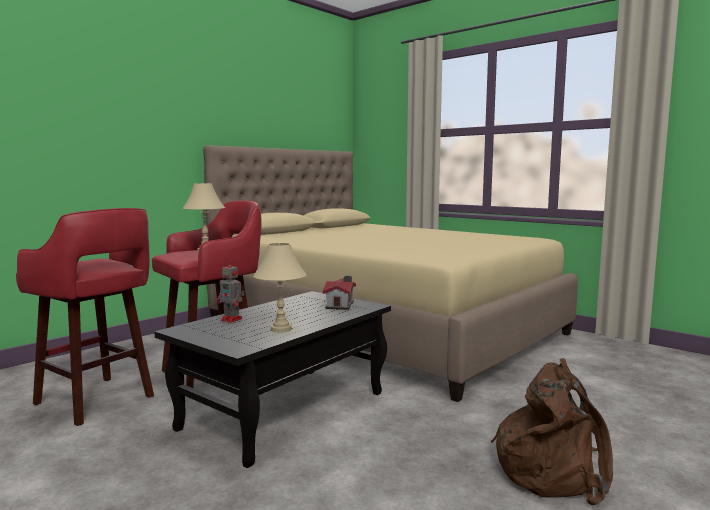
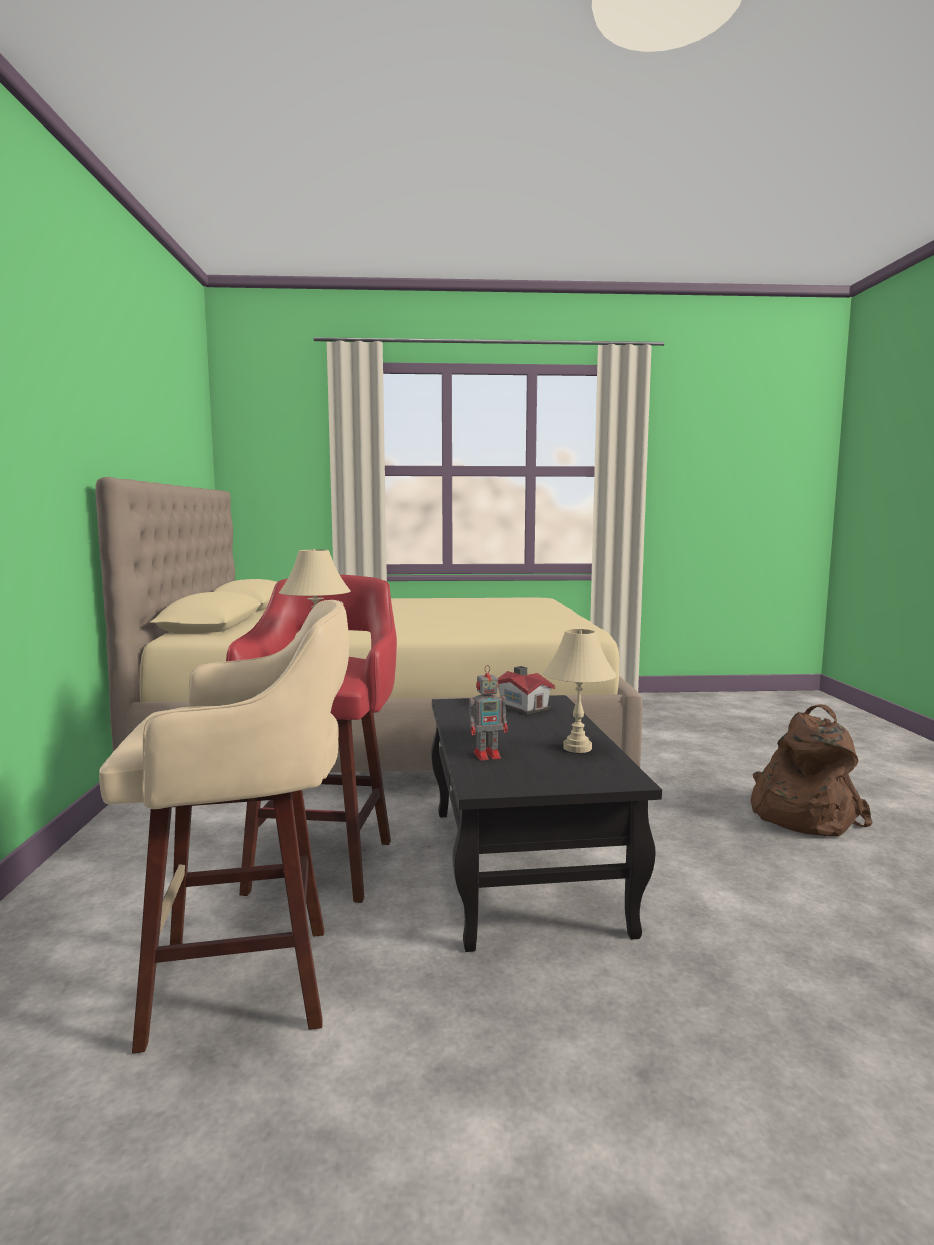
camera: 45 degrees left, 0 degrees up
red stool [16,208,154,426] -> beige stool [99,600,349,1053]

